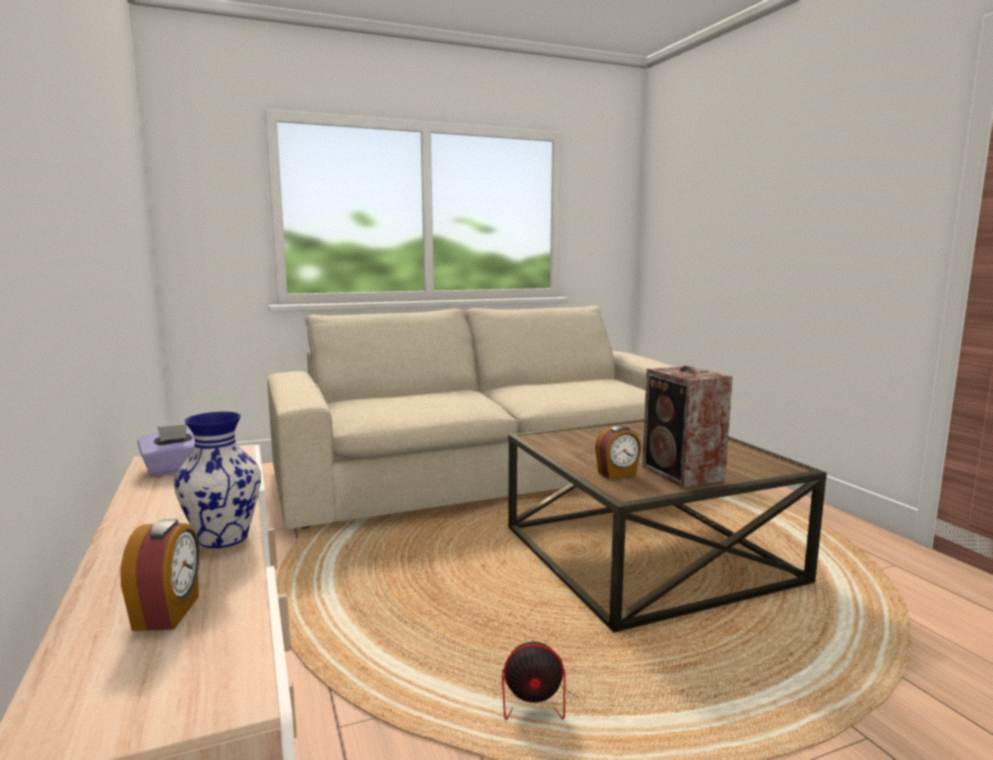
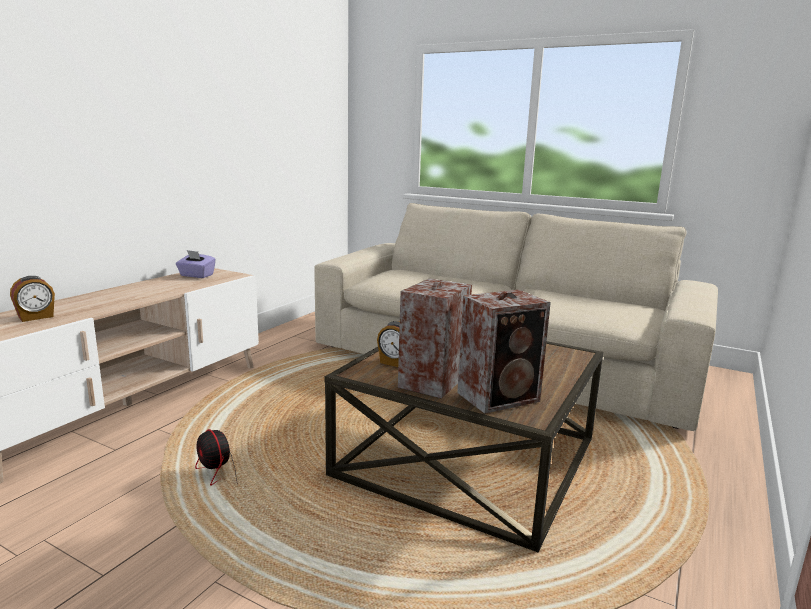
camera: 50 degrees right, 5 degrees up
vase [174,412,261,548] -> none
none -> speaker [457,290,551,414]

